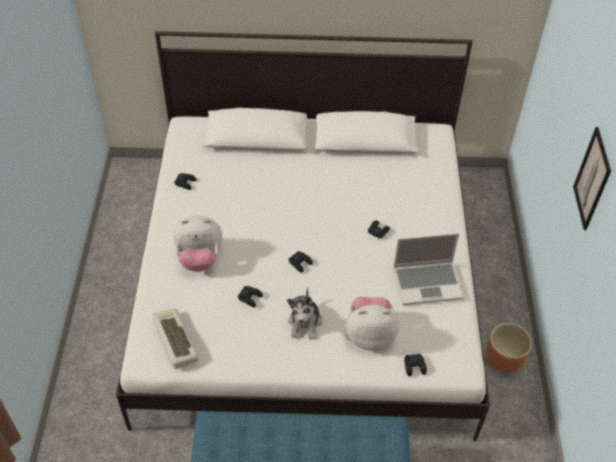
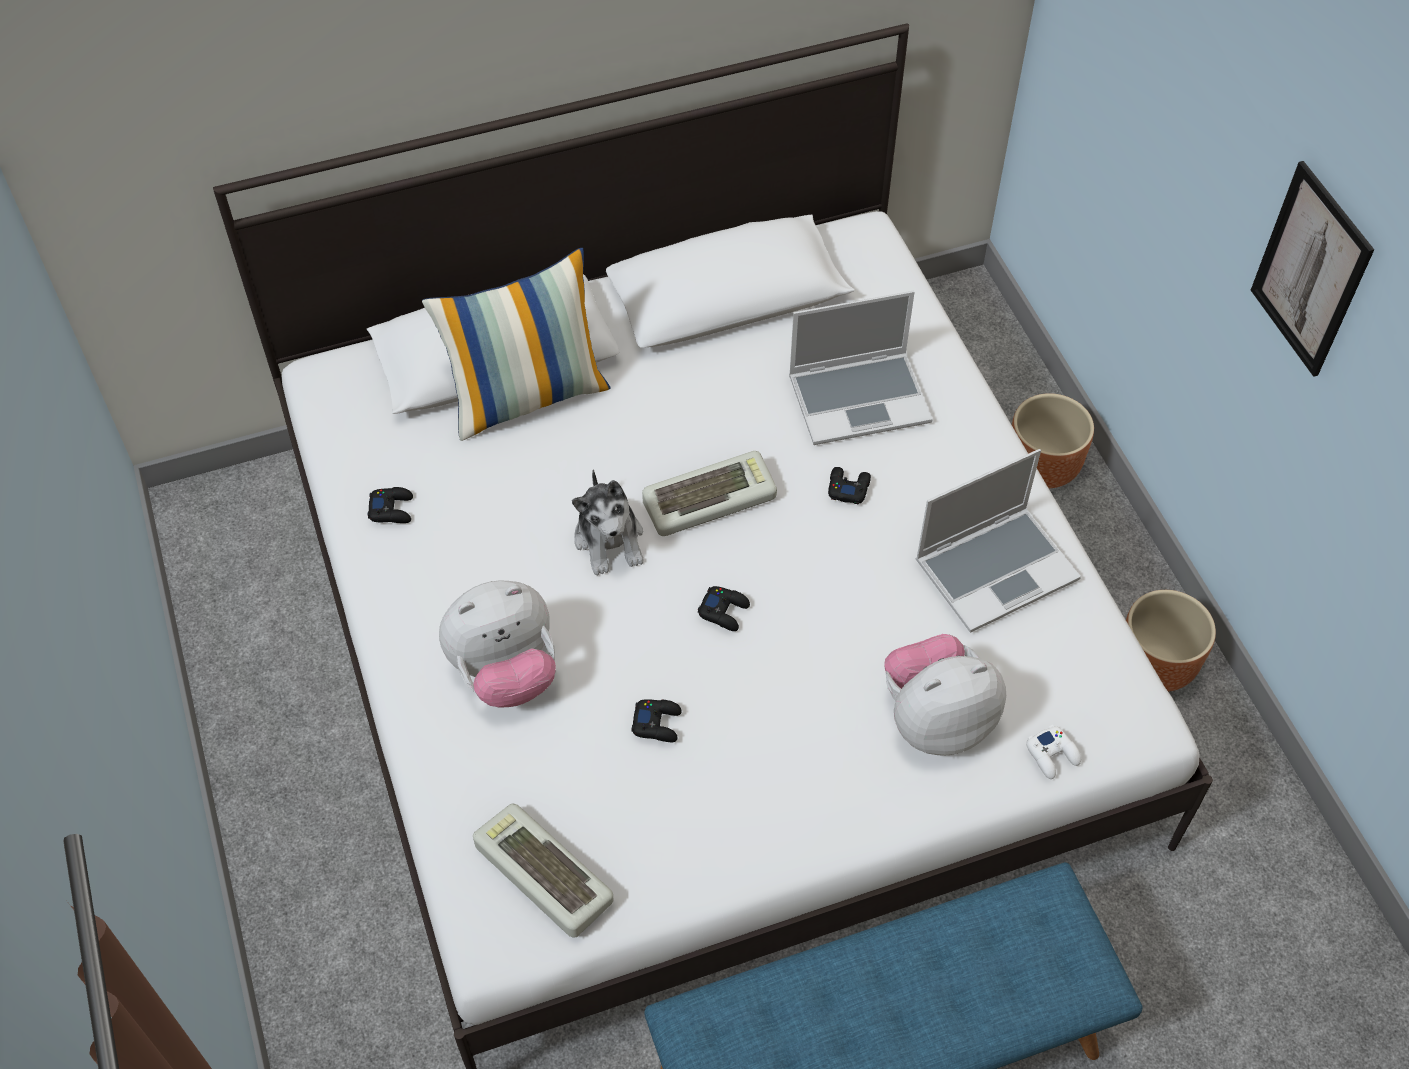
camera: 20 degrees left, 5 degrees up
plush toy [287,288,322,340] -> plush toy moved to [572,470,643,576]
black game controller [404,354,427,376] -> white game controller [1026,725,1081,779]
none -> pillow [422,248,611,441]
none -> keyboard [642,451,777,536]
none -> laptop [789,291,933,445]
none -> brown planter [1012,393,1094,488]

